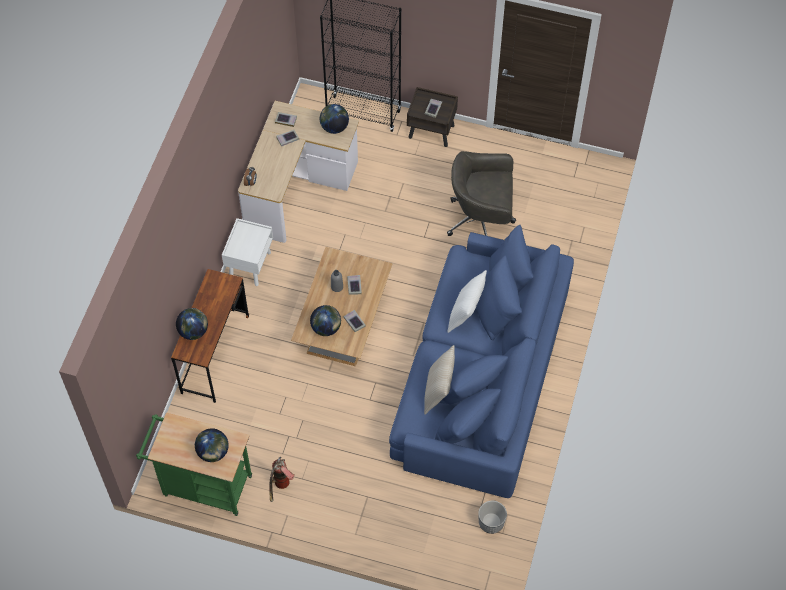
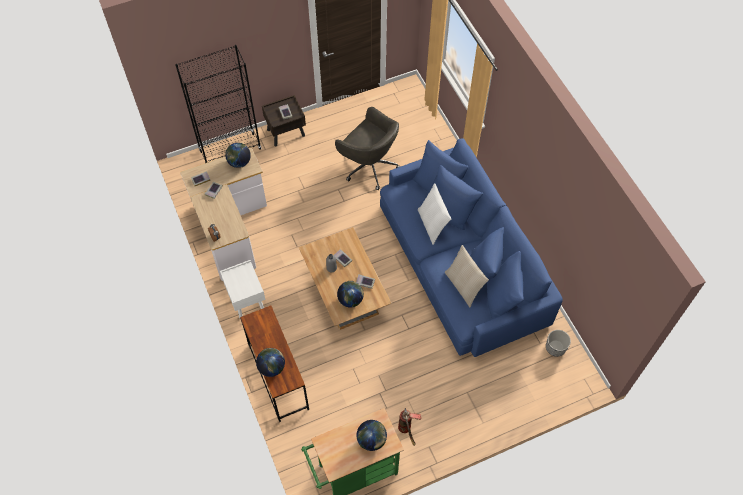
camera: 40 degrees left, 0 degrees up
grey office chair [447,151,516,236] -> grey office chair turned 105 degrees counterclockwise [335,107,401,190]

